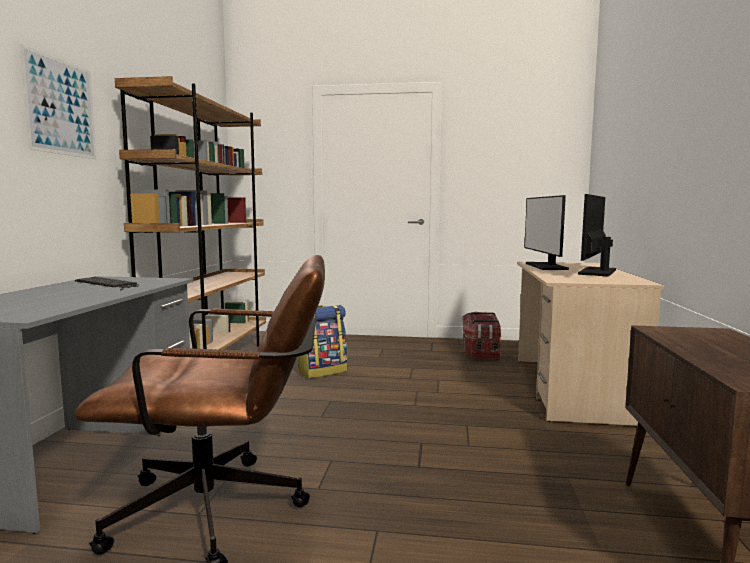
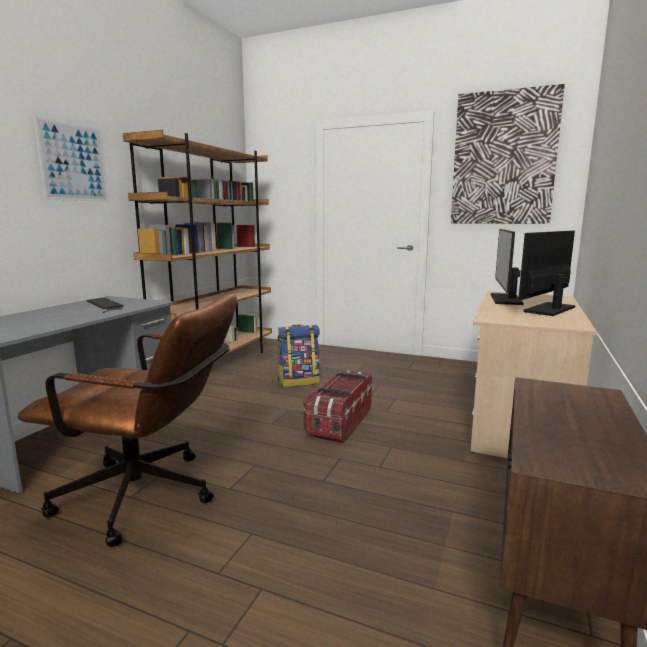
camera: 15 degrees right, 5 degrees up
storage box [462,311,501,360] -> storage box moved to [303,370,372,444]
none -> picture [451,84,565,224]

